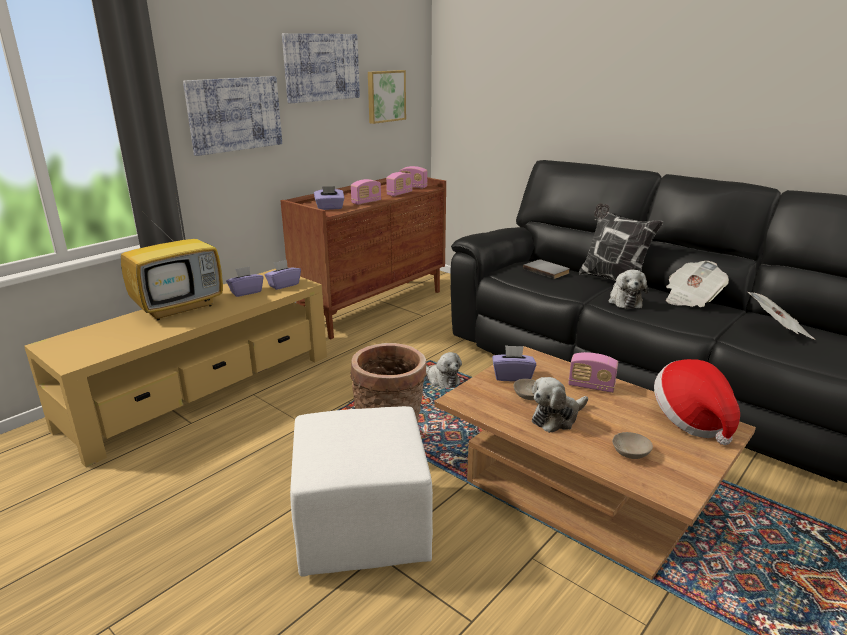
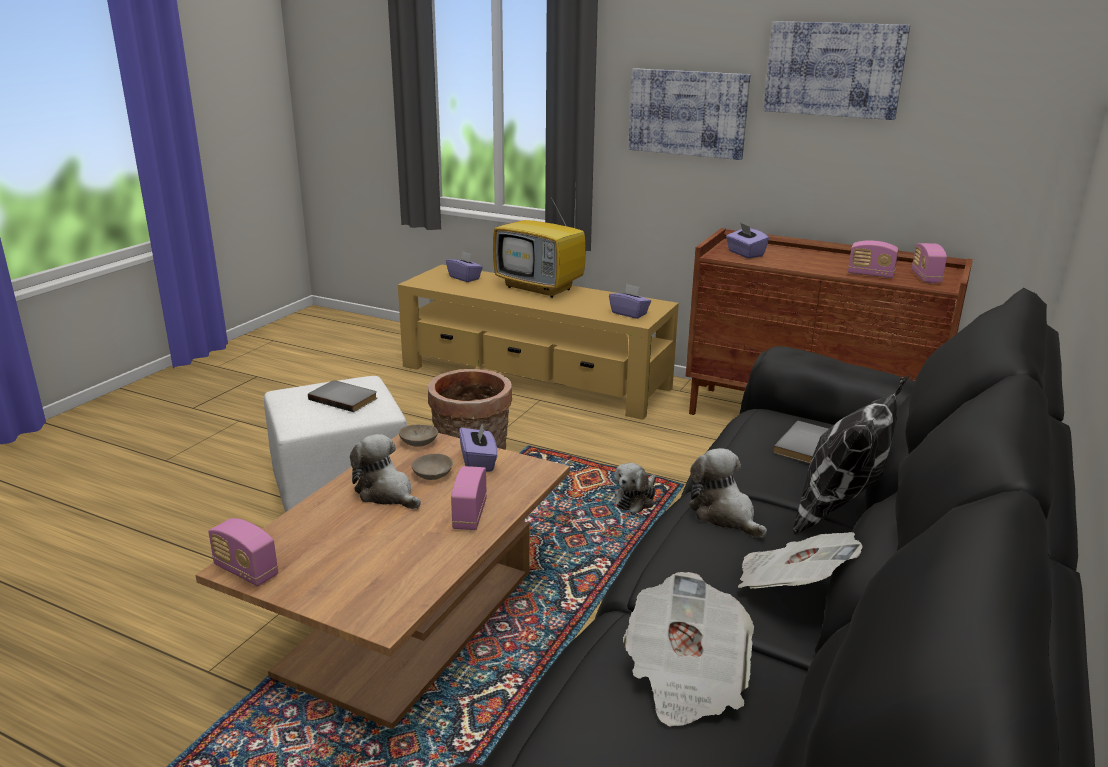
camera: 75 degrees right, 0 degrees up
purple tissue box [226,266,264,297] -> purple tissue box moved to [446,251,483,282]
radio [351,179,381,205] -> radio moved to [208,518,278,586]
picture [368,70,406,124] -> none
plush toy [608,269,648,309] -> plush toy turned 75 degrees clockwise [689,448,767,538]
beige bowl [612,432,653,459] -> beige bowl moved to [399,425,438,447]
hat [654,359,740,445] -> none
none -> grey book [308,380,377,412]

